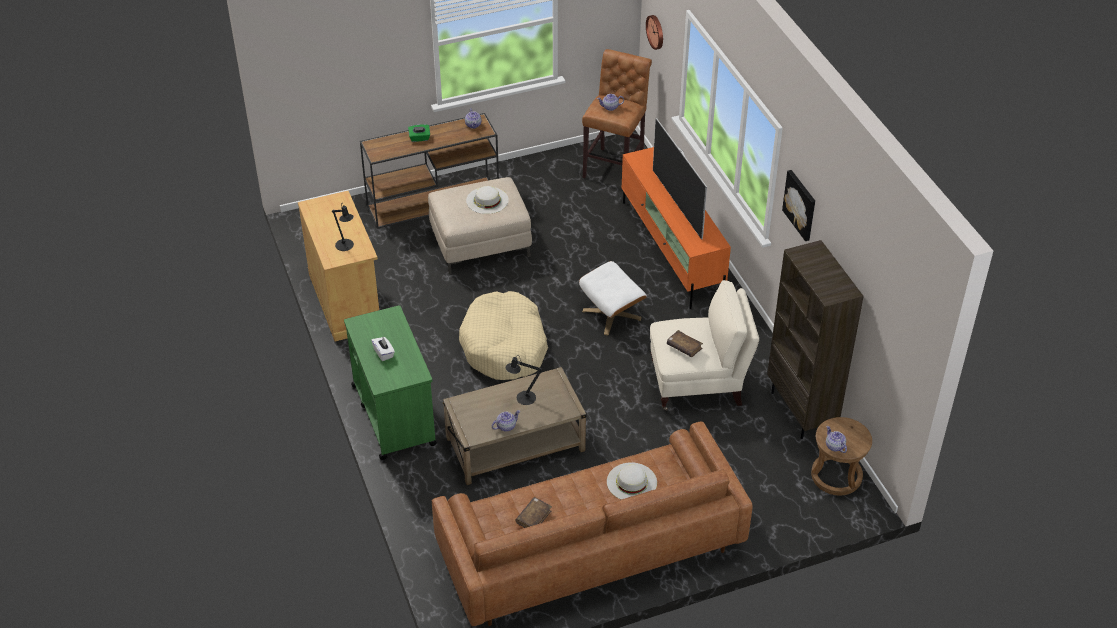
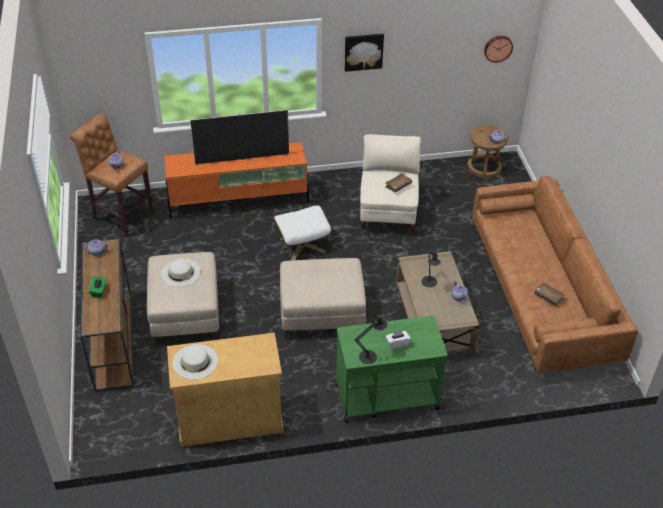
camera: 80 degrees left, 0 degrees up
black table lamp [332,205,354,251] -> black table lamp moved to [355,315,388,364]
beige dog bed [459,291,548,380] -> beige ottoman [280,258,366,339]
white hat [607,462,657,499] -> white hat moved to [173,344,218,380]
wall clock [646,15,663,50] -> wall clock moved to [484,36,513,63]
brown bookcase [767,240,864,439] -> none

